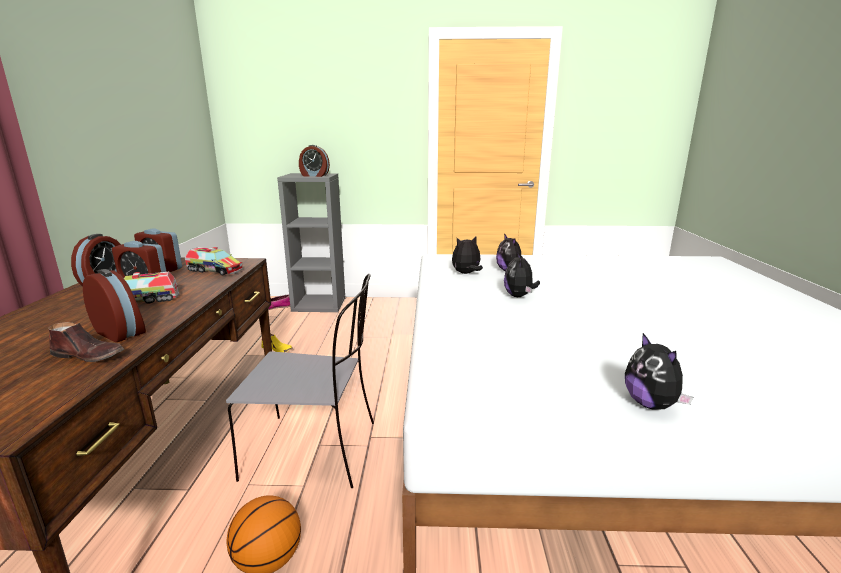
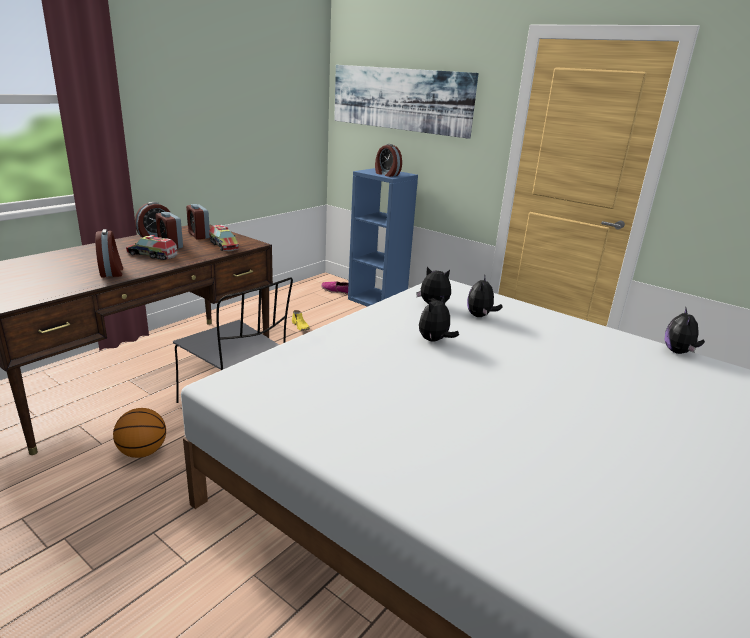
camera: 35 degrees right, 5 degrees up
brown shoe [49,322,125,362] -> none
grey bookcase [277,173,345,312] -> blue bookcase [348,168,418,307]
plush toy [625,333,693,409] -> plush toy moved to [665,307,705,354]
none -> picture [334,65,479,139]

